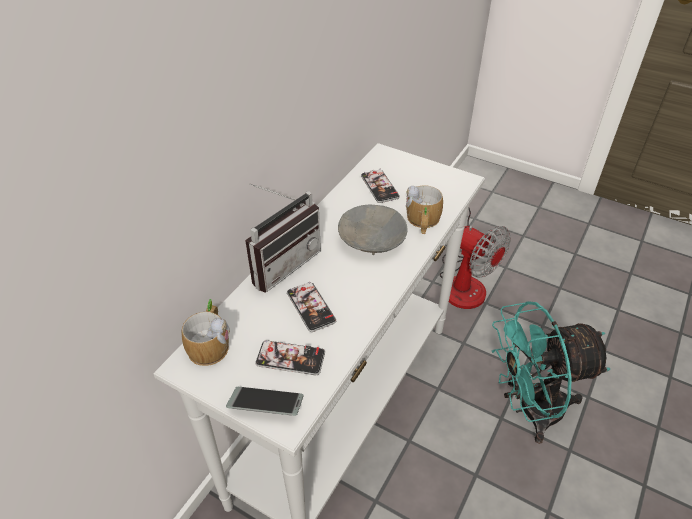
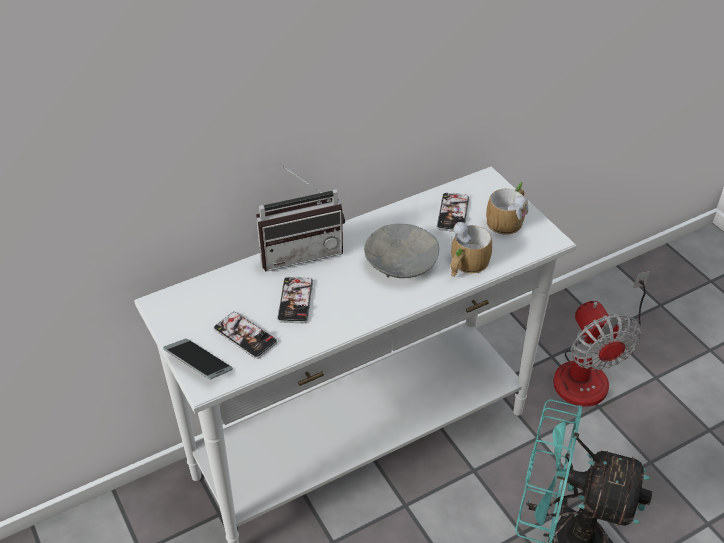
camera: 30 degrees right, 0 degrees up
mug [181,299,230,366] -> mug moved to [486,182,528,235]

